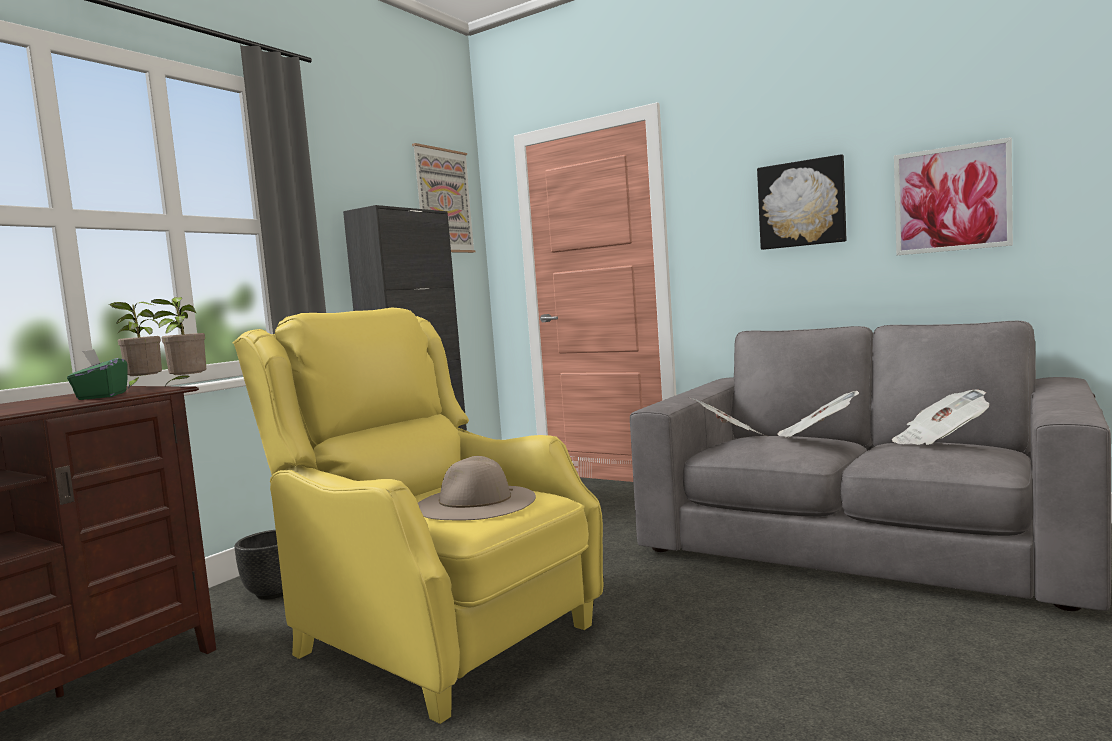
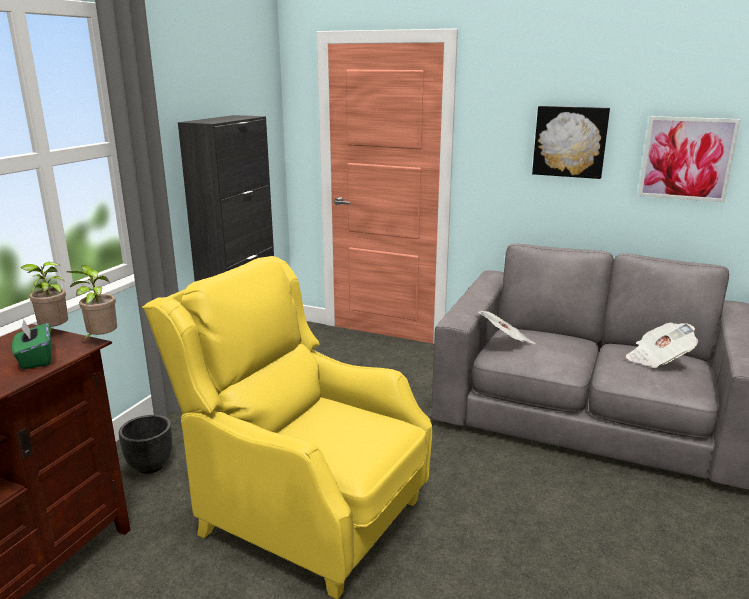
camera: 10 degrees left, 15 degrees up
picture [412,143,476,253] -> none
beige hat [418,456,536,521] -> none
newspaper [777,391,859,438] -> none

